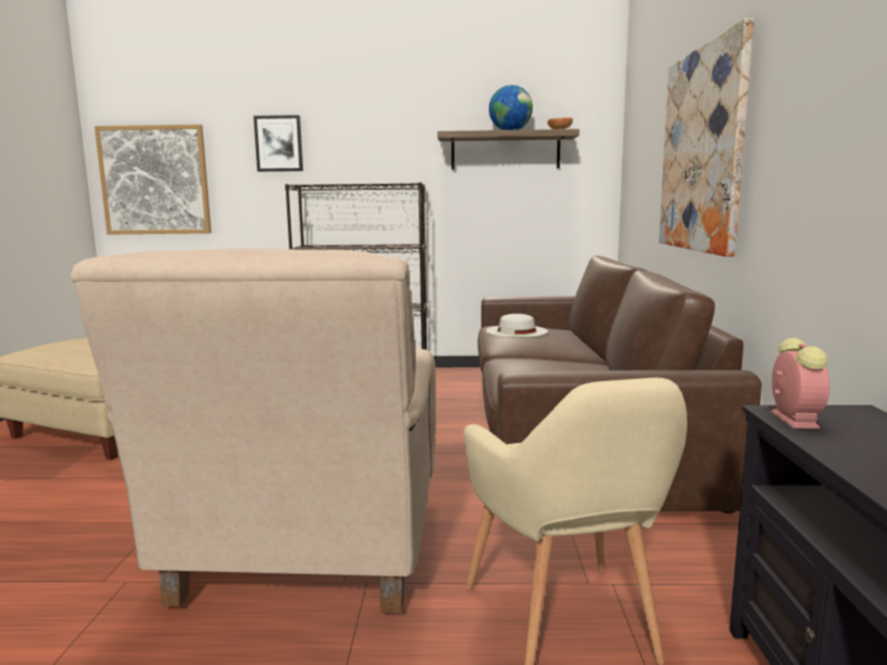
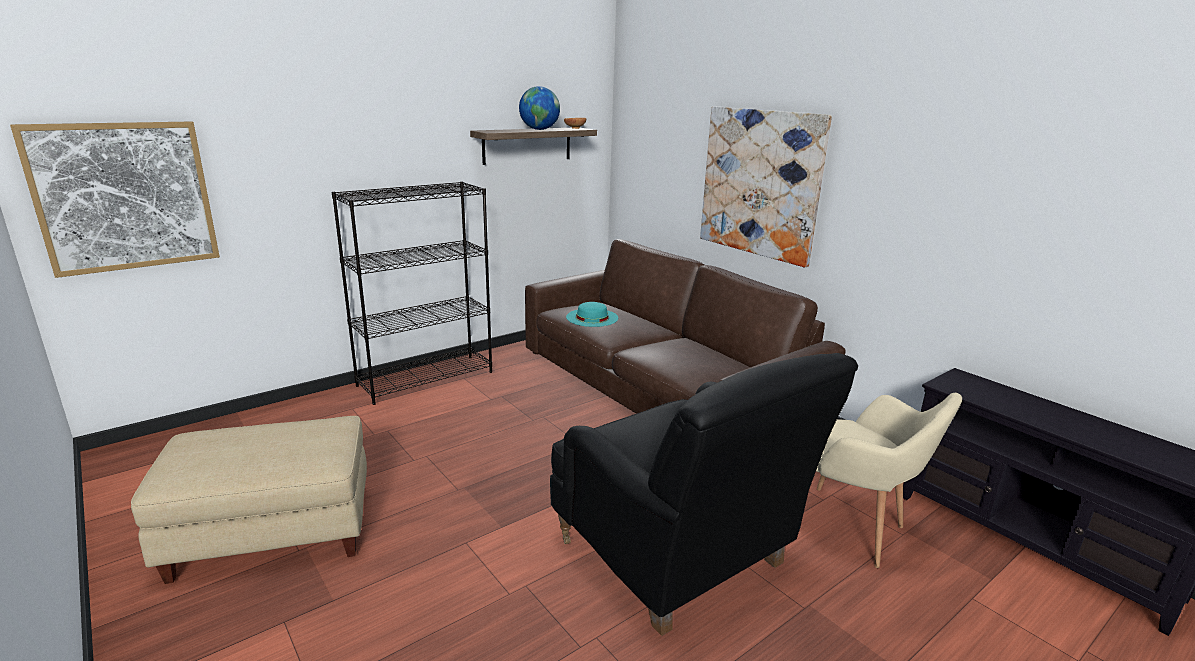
camera: 40 degrees left, 10 degrees up
beige armchair [70,248,436,613] -> black armchair [550,353,858,636]
picture [254,115,303,172] -> none
white hat [486,314,548,337] -> turquoise hat [566,302,618,327]
alarm clock [771,338,830,429] -> none

